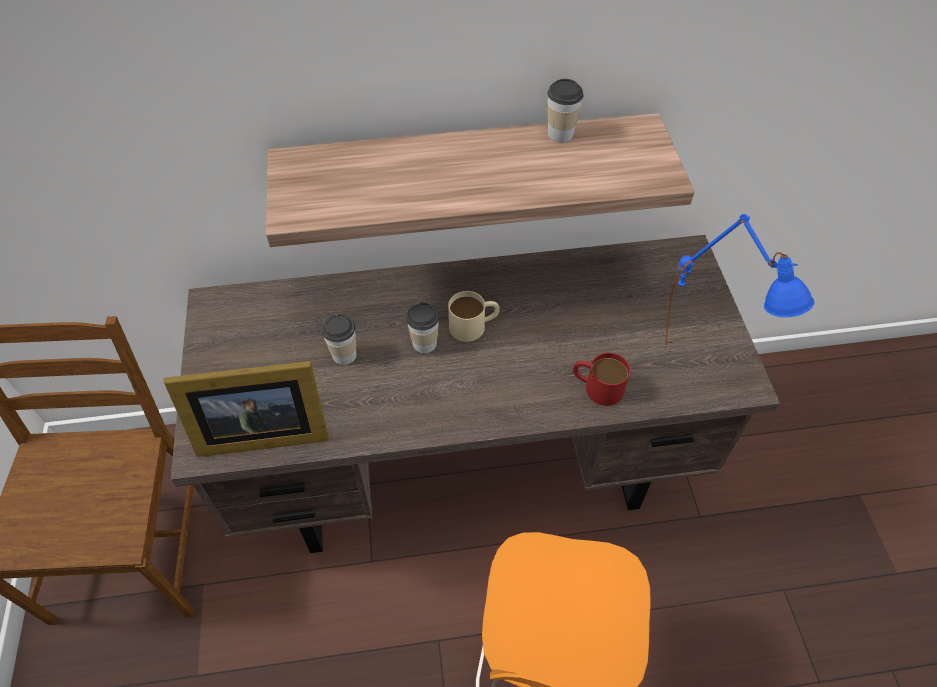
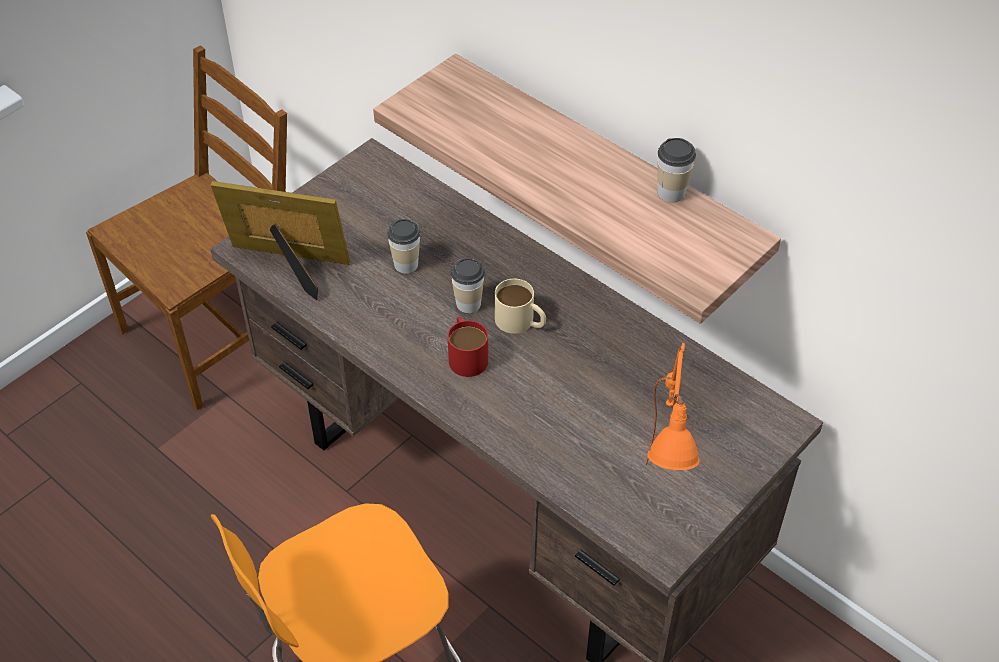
camera: 50 degrees right, 5 degrees down
picture frame [163,361,329,457] -> picture frame turned 150 degrees clockwise [211,181,350,300]
red mug [573,353,630,406] -> red mug moved to [448,317,488,377]
blue table lamp [665,214,814,344] -> orange table lamp [646,343,700,470]

